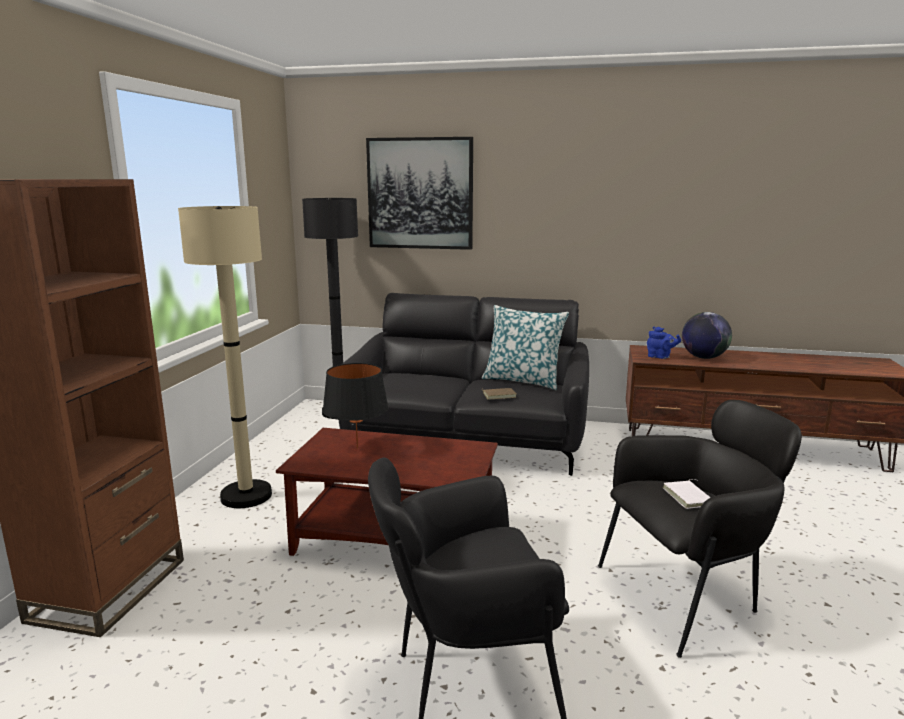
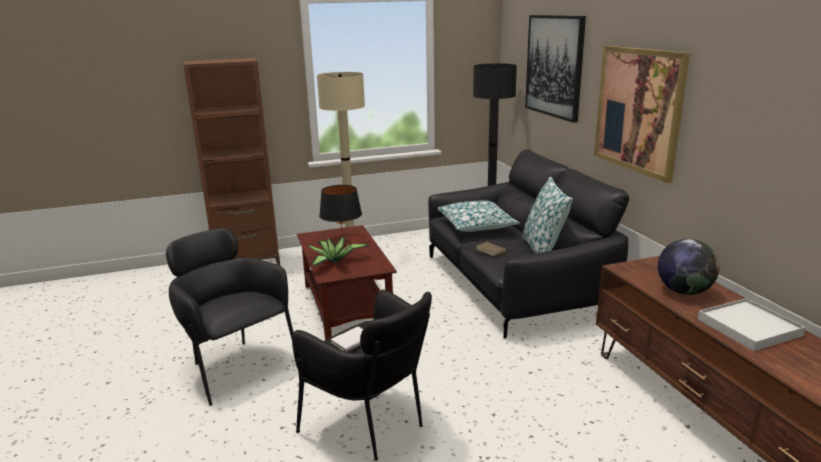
camera: 60 degrees right, 5 degrees up
blue teapot [647,327,681,359] -> none
none -> potted plant [308,237,369,266]
none -> pillow [437,200,519,232]
none -> picture [594,46,690,183]
none -> white tray [698,298,805,351]

